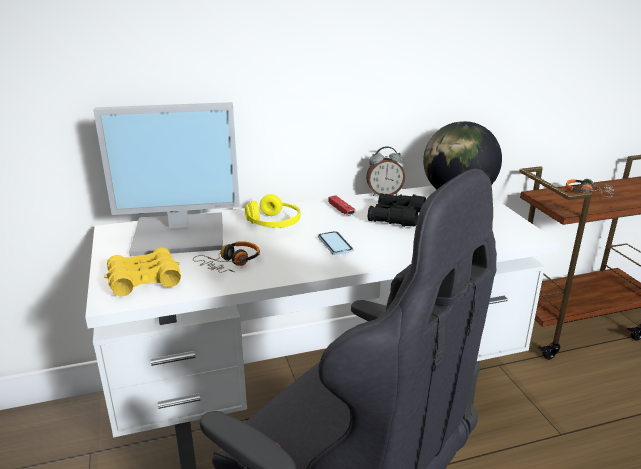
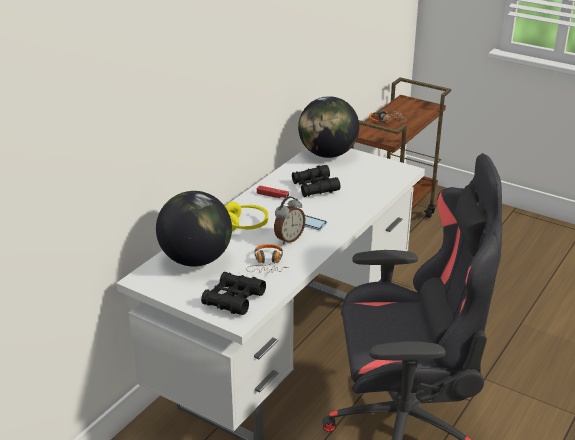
camera: 40 degrees left, 5 degrees up
monitor [93,102,240,256] -> globe [156,191,232,266]
yellow binoculars [104,247,181,297] -> black binoculars [201,272,266,315]
alarm clock [366,146,405,196] -> alarm clock moved to [274,196,305,245]

